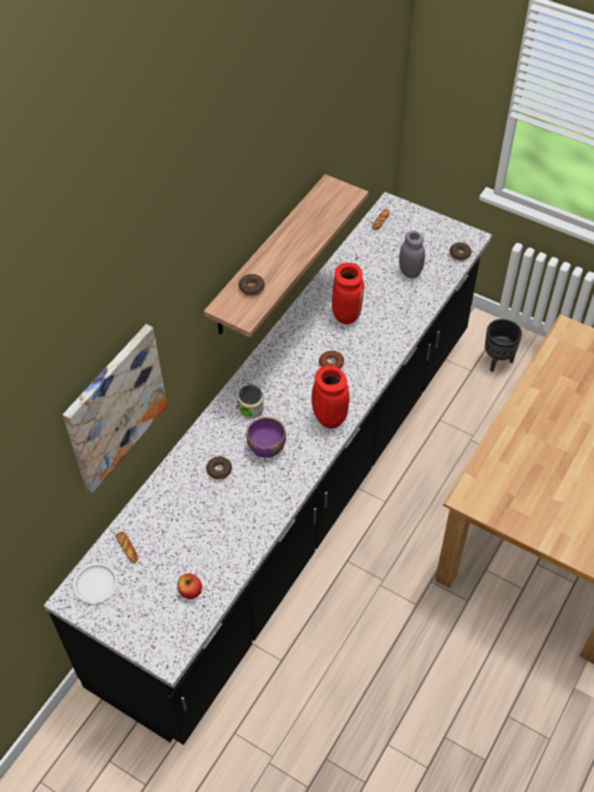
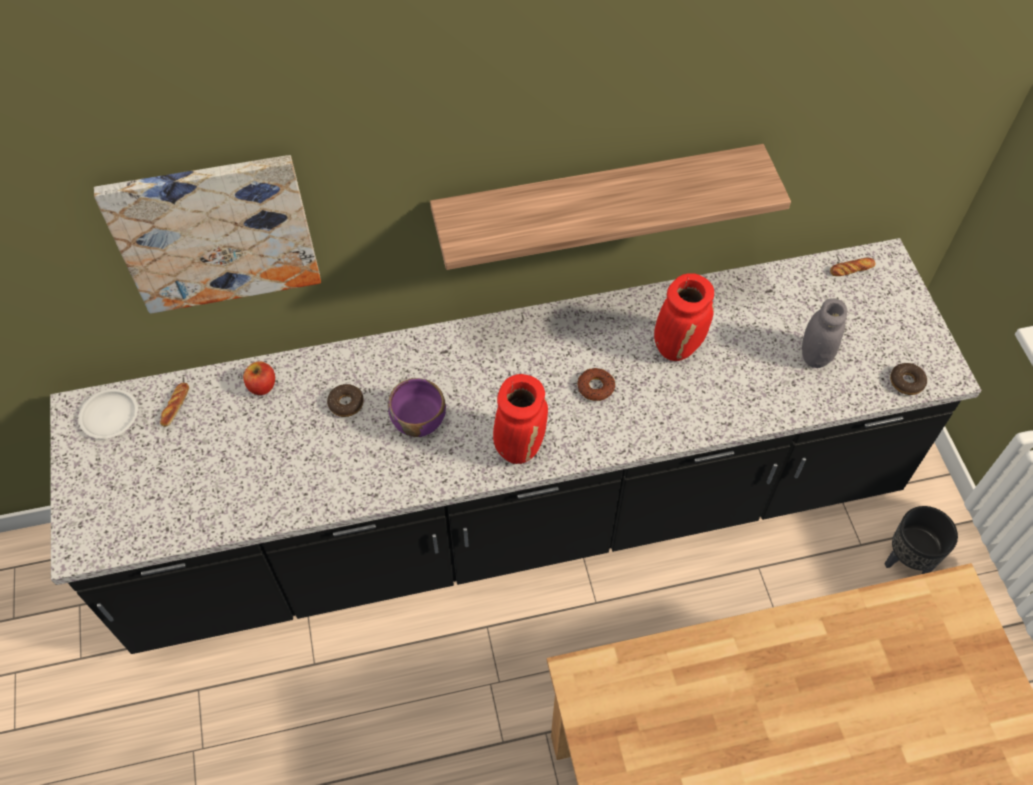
camera: 45 degrees right, 5 degrees up
apple [178,573,202,599] -> apple moved to [243,361,275,395]
donut [238,274,265,296] -> none
jar [238,385,264,419] -> none

